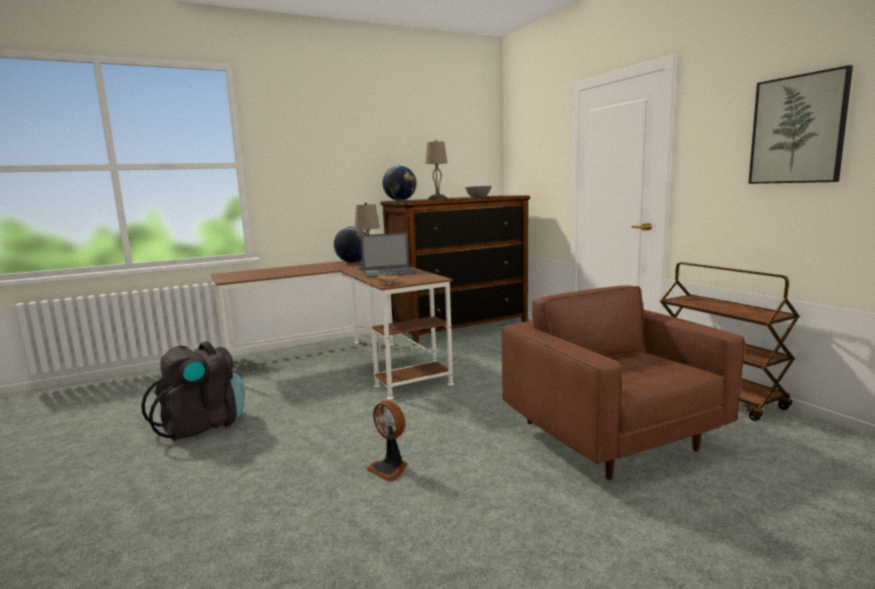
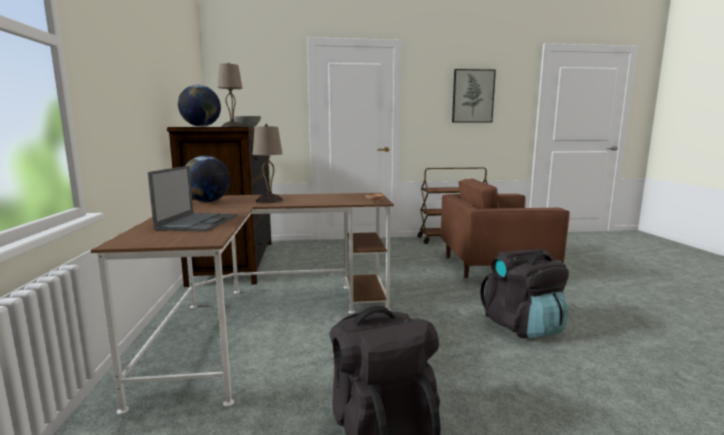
camera: 70 degrees left, 0 degrees up
laptop [360,232,416,278] -> laptop moved to [148,166,237,232]
fan [366,400,407,482] -> black backpack [480,249,569,338]

